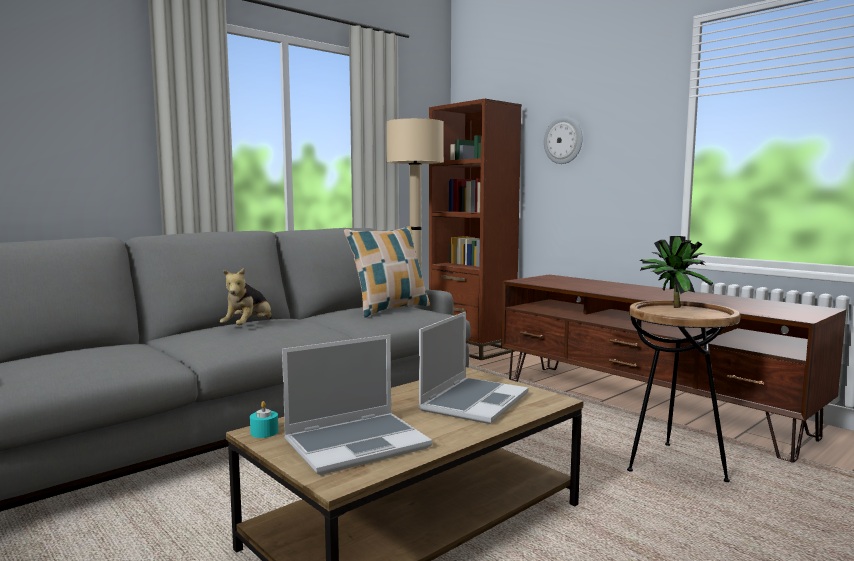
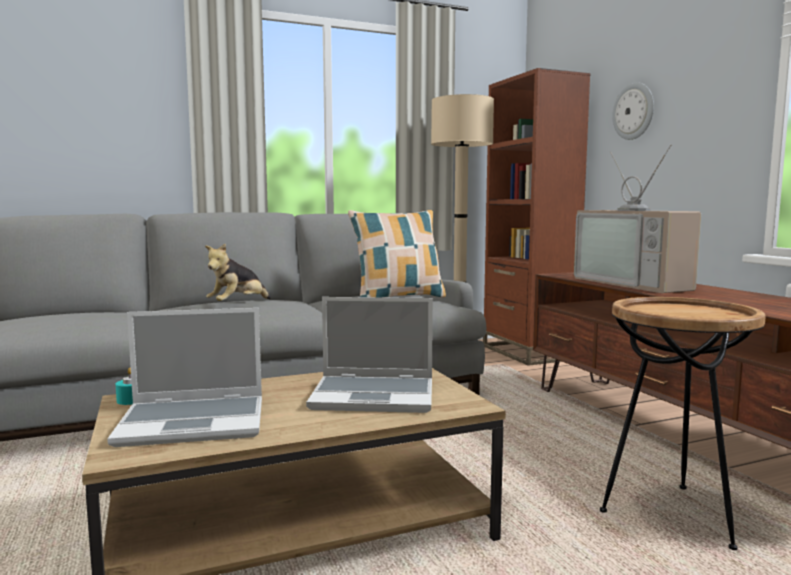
camera: 20 degrees right, 0 degrees up
laptop [418,312,528,424] -> laptop turned 45 degrees clockwise [306,297,433,413]
potted plant [640,236,713,308] -> none
none -> television [574,144,701,293]

